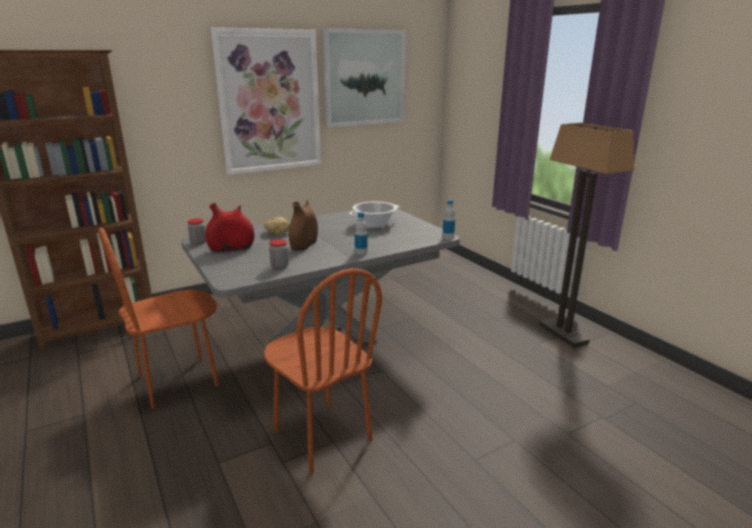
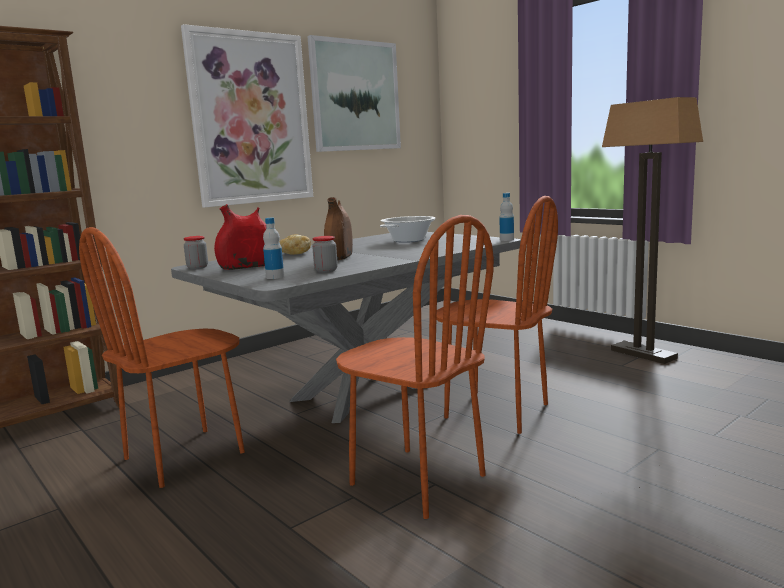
camera: 10 degrees left, 10 degrees down
bottle [355,212,367,255] -> bottle moved to [263,218,284,279]
none -> brown chair [436,196,558,434]

